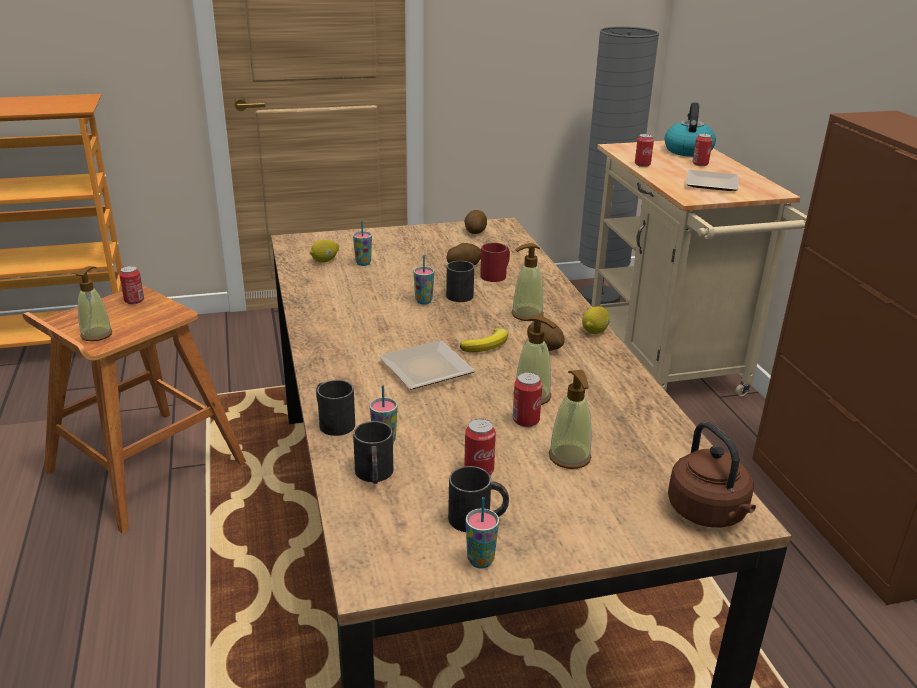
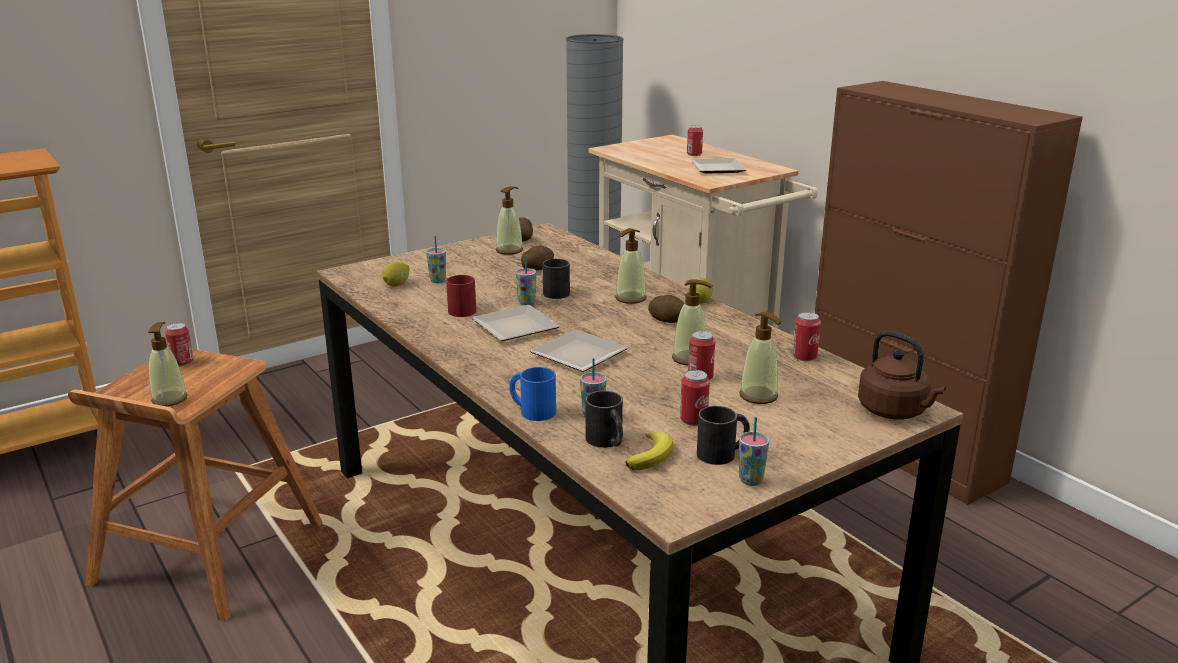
camera: 20 degrees left, 5 degrees down
black mug [316,380,355,436] -> blue mug [509,367,556,421]
banana [460,328,508,352] -> banana moved to [625,432,673,470]
red mug [480,243,510,282] -> red mug moved to [446,275,476,317]
can [635,134,654,167] -> can moved to [793,312,821,361]
kettle [664,103,716,157] -> none
none -> plate [472,305,560,341]
none -> soap dispenser [496,186,523,255]

